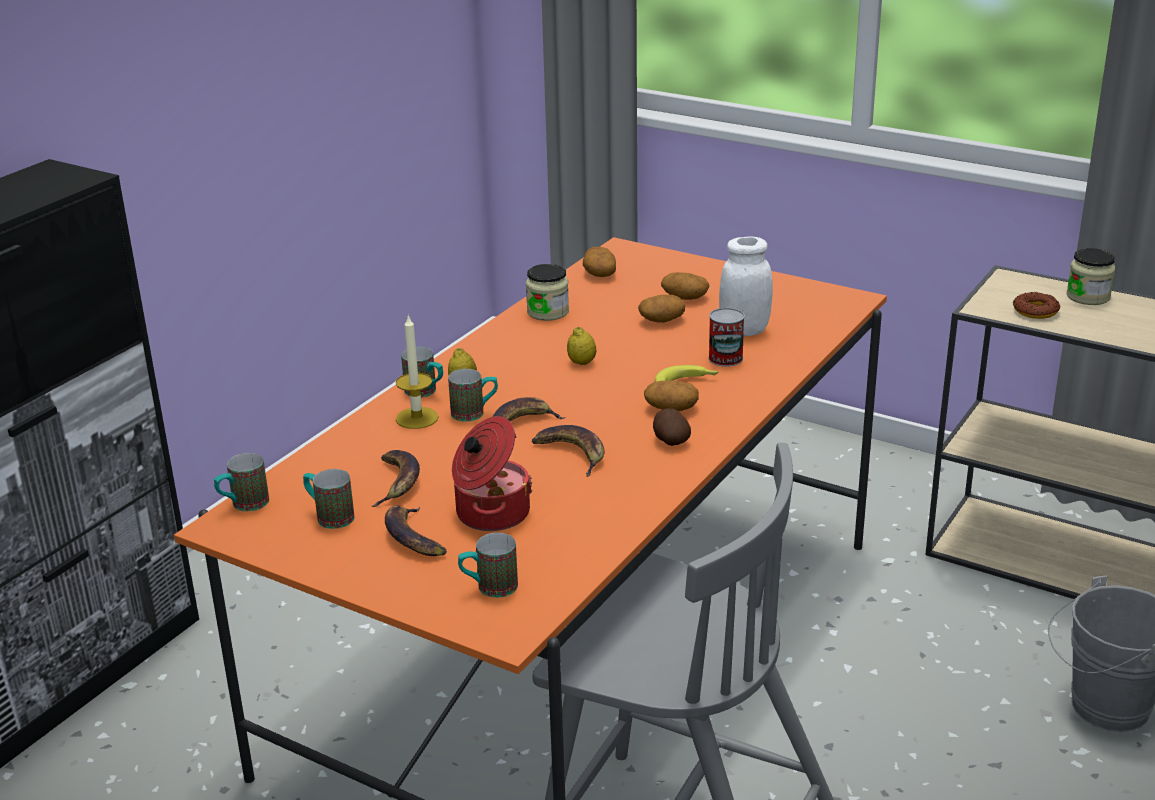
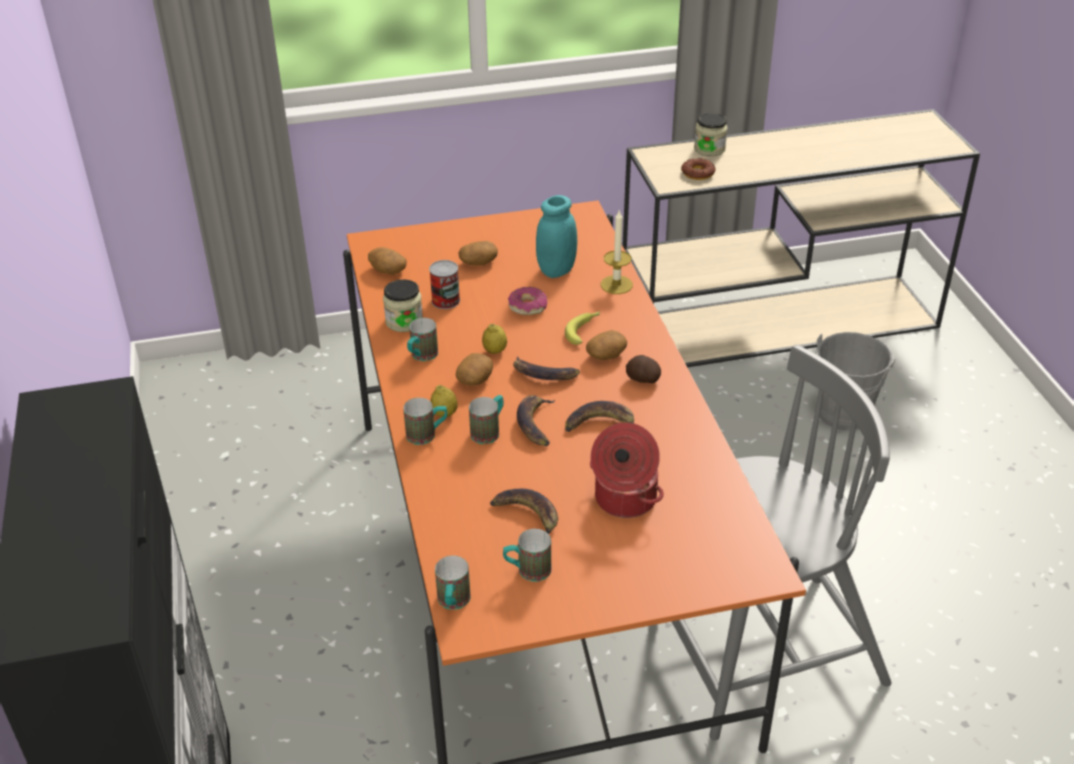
camera: 45 degrees left, 10 degrees up
banana [385,506,447,556] -> banana moved to [513,357,580,380]
candle [396,314,439,429] -> candle moved to [601,209,633,294]
mug [458,533,518,598] -> mug moved to [407,318,438,361]
potato [638,295,685,323] -> potato moved to [456,353,493,386]
can [708,308,745,367] -> can moved to [429,260,460,309]
white jar [719,236,773,336] -> turquoise jar [536,195,577,278]
none -> donut [508,287,547,315]

